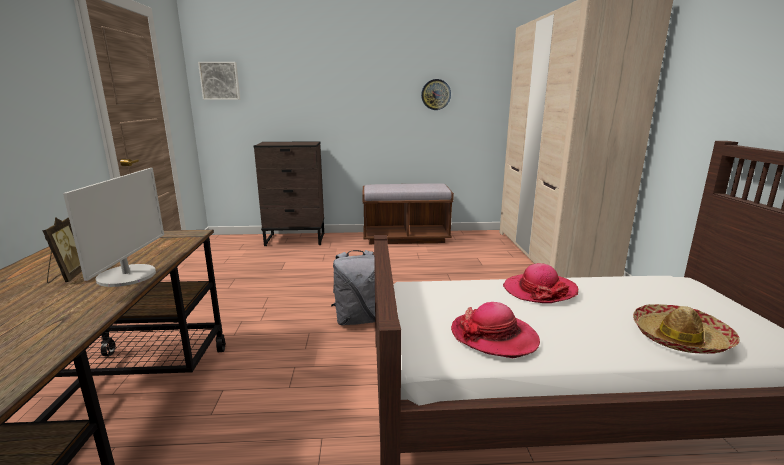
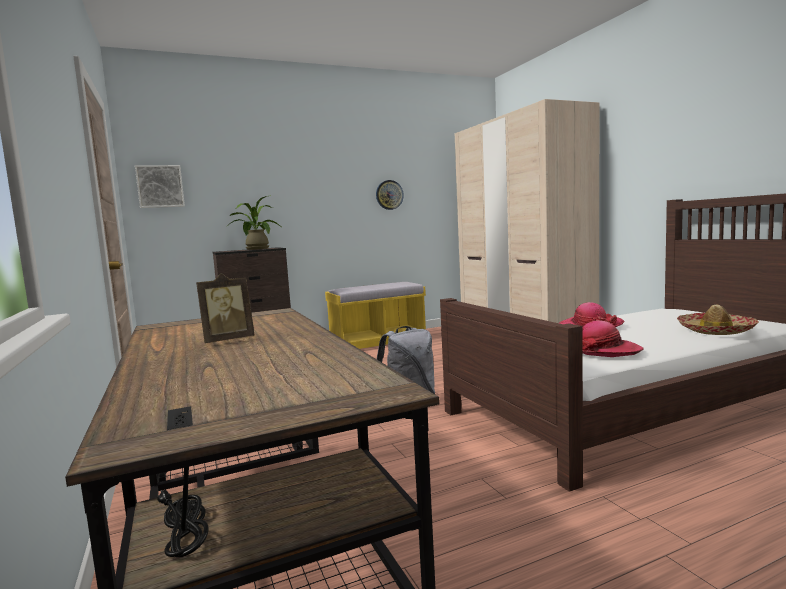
camera: 20 degrees left, 10 degrees down
picture frame [42,217,82,283] -> picture frame turned 90 degrees clockwise [196,273,254,343]
monitor [63,168,164,287] -> none
brown bench [362,183,454,244] -> yellow bench [325,282,426,349]
none -> potted plant [226,195,283,250]

